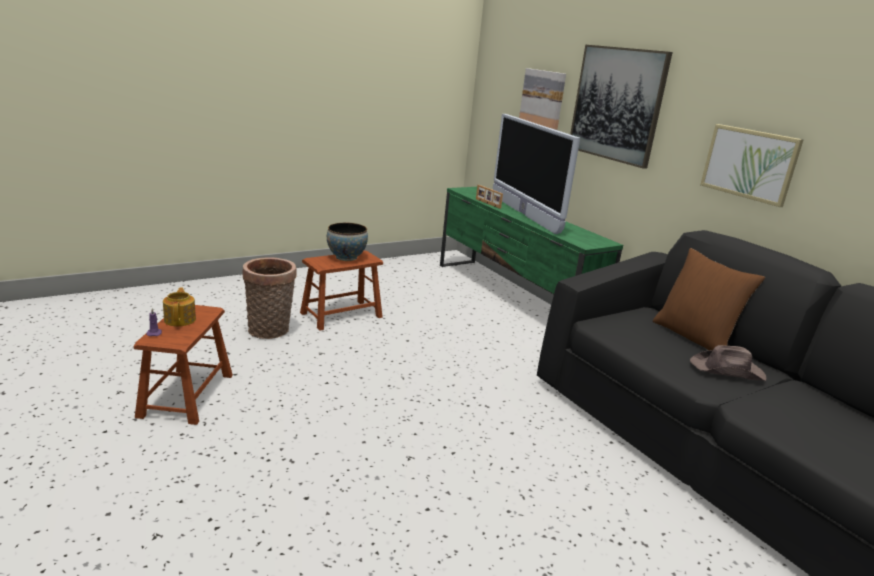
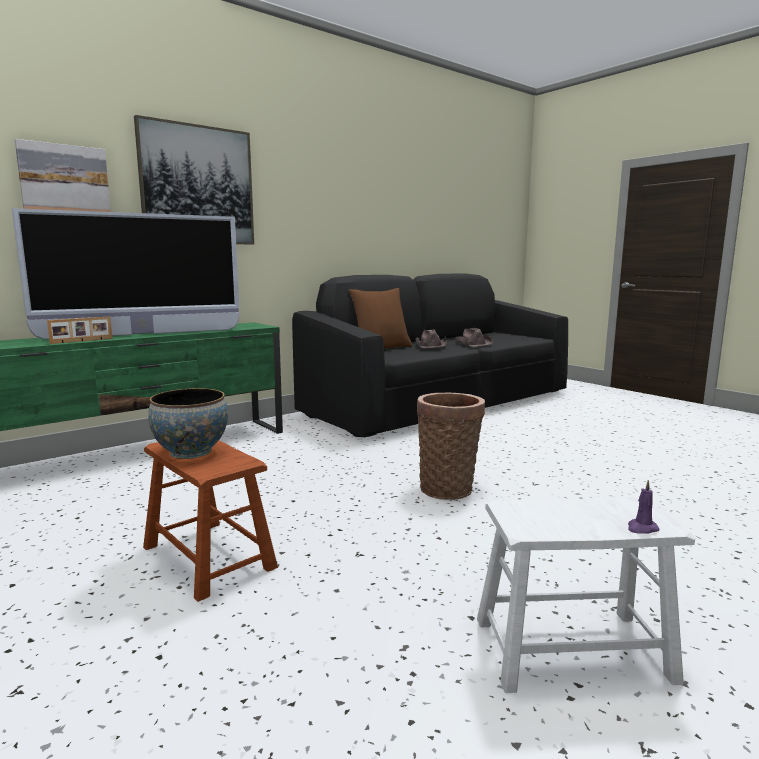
camera: 95 degrees left, 10 degrees down
brown stool [134,305,233,425] -> white stool [477,497,695,693]
teapot [163,288,196,326] -> none
basket [243,257,297,339] -> basket moved to [417,393,485,500]
picture [700,124,803,207] -> none
none -> brown hat [455,328,493,347]

